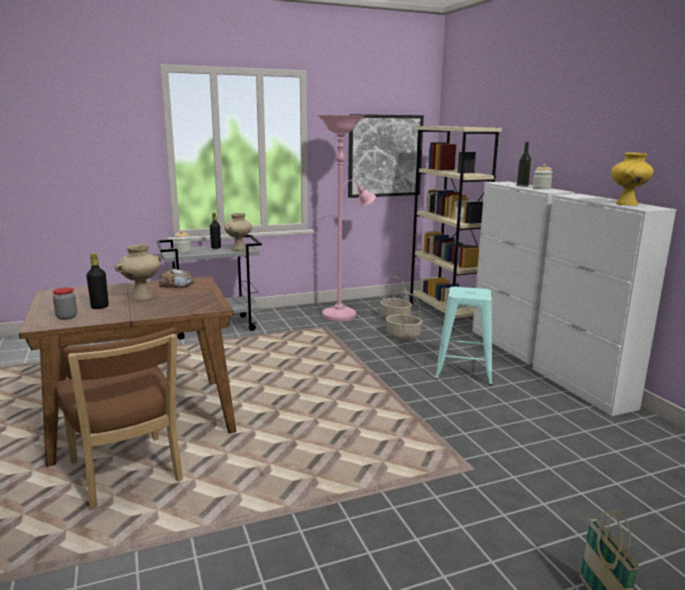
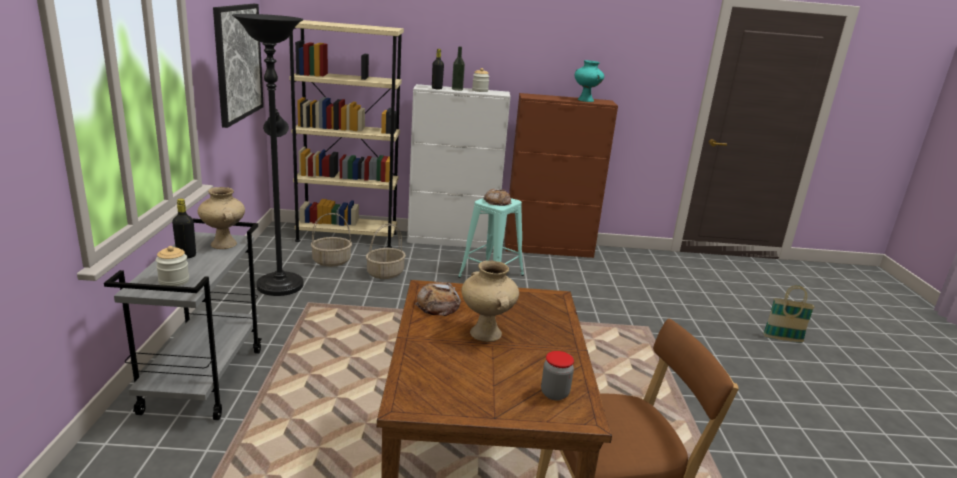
camera: 70 degrees left, 5 degrees up
black bottle [86,253,109,309] -> black bottle moved to [432,49,444,90]
pink floor lamp [317,115,376,321] -> black floor lamp [232,14,304,296]
white cabinet [533,194,676,416] -> brown cabinet [505,93,618,258]
yellow vase [611,152,654,205] -> turquoise vase [575,60,604,102]
none -> bread [483,189,511,206]

